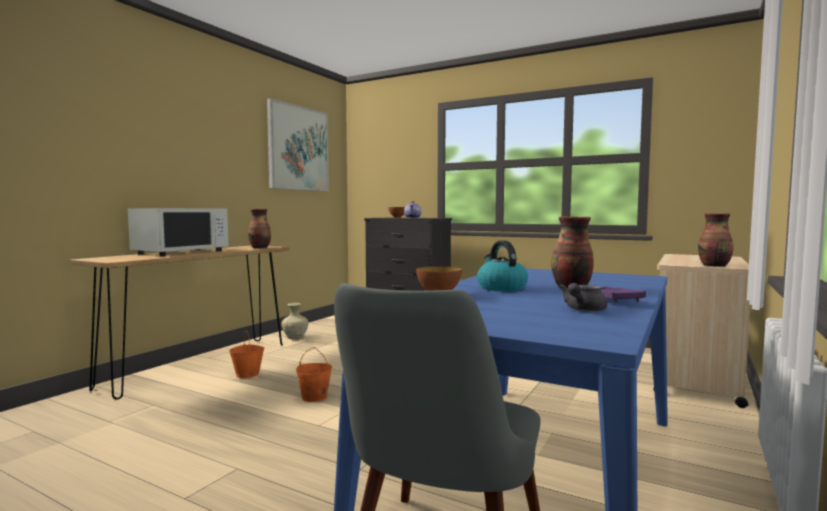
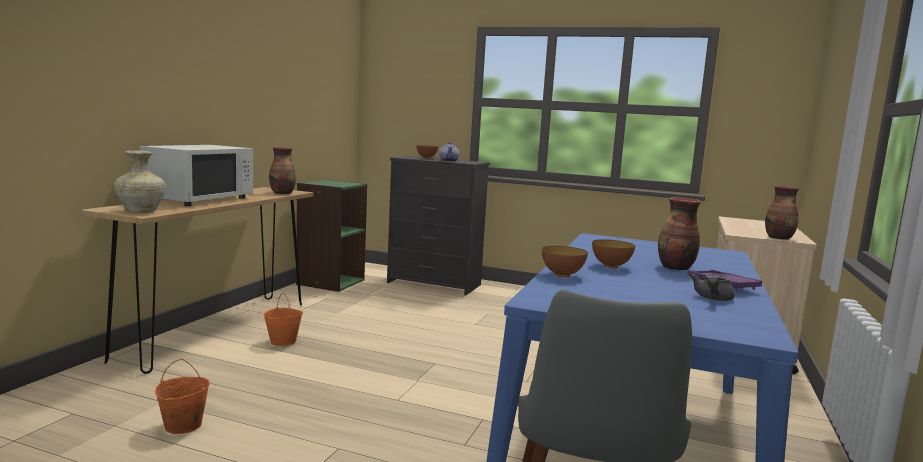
camera: 10 degrees left, 5 degrees up
picture [267,98,329,191] -> none
beige vase [281,303,308,339] -> beige vase moved to [114,150,166,213]
orange bucket [296,347,332,402] -> orange bucket moved to [155,359,210,434]
kettle [477,240,528,291] -> bowl [592,239,635,268]
none -> green bookcase [296,179,367,292]

